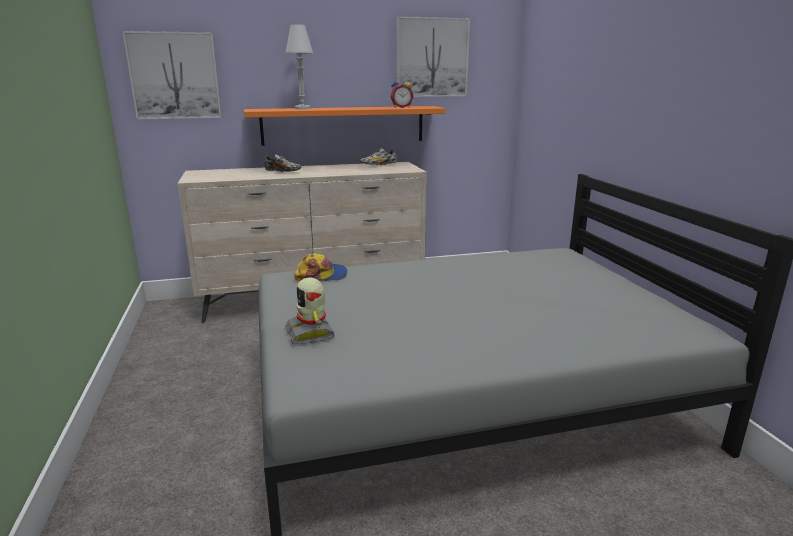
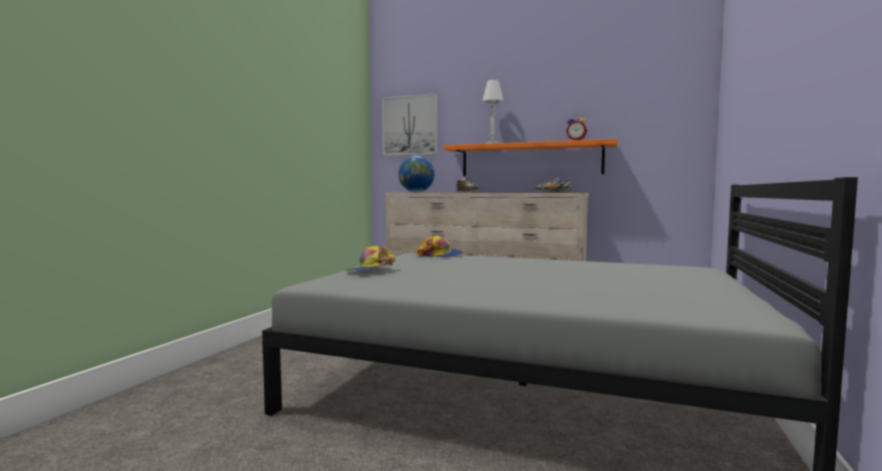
camera: 35 degrees right, 15 degrees down
toy robot [285,277,334,344] -> cap [346,246,395,271]
picture [397,16,470,97] -> none
none -> globe [398,156,434,192]

